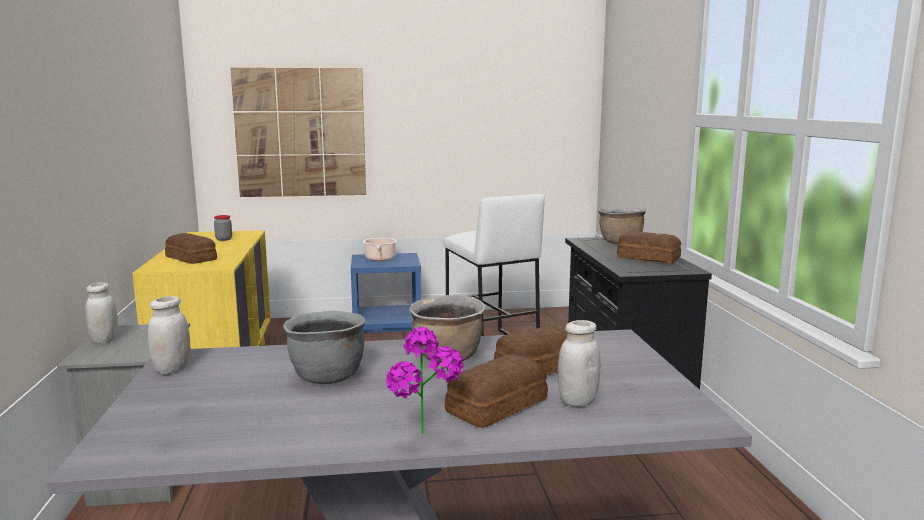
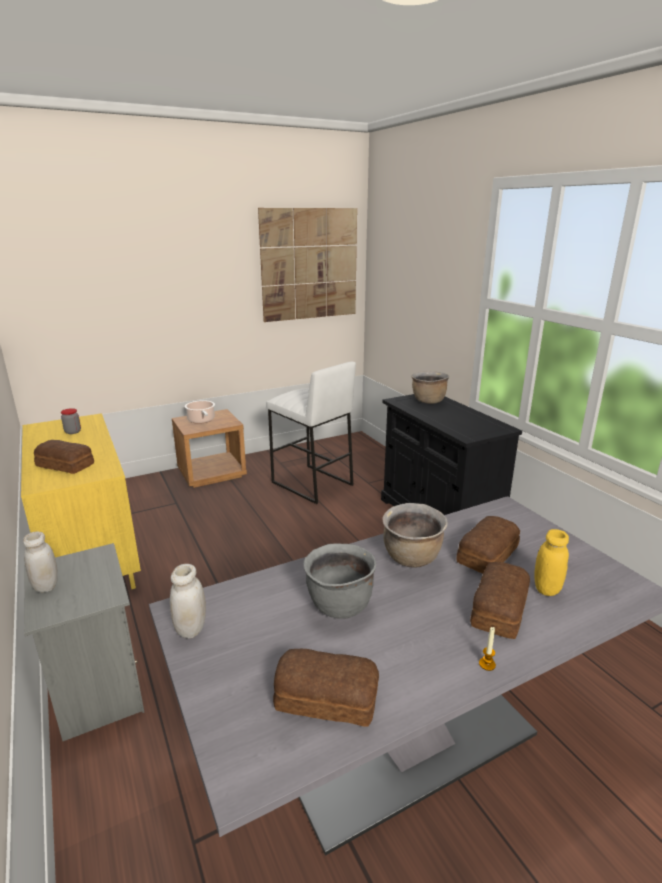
camera: 20 degrees left, 10 degrees up
picture [230,68,366,197] -> picture moved to [258,208,357,322]
blue nightstand [351,253,421,333] -> brown nightstand [172,409,247,488]
potted plant [386,327,464,434] -> candle [479,627,496,671]
white jar [558,320,601,407] -> yellow jar [534,529,569,596]
bread [617,231,681,263] -> bread moved to [273,649,379,727]

